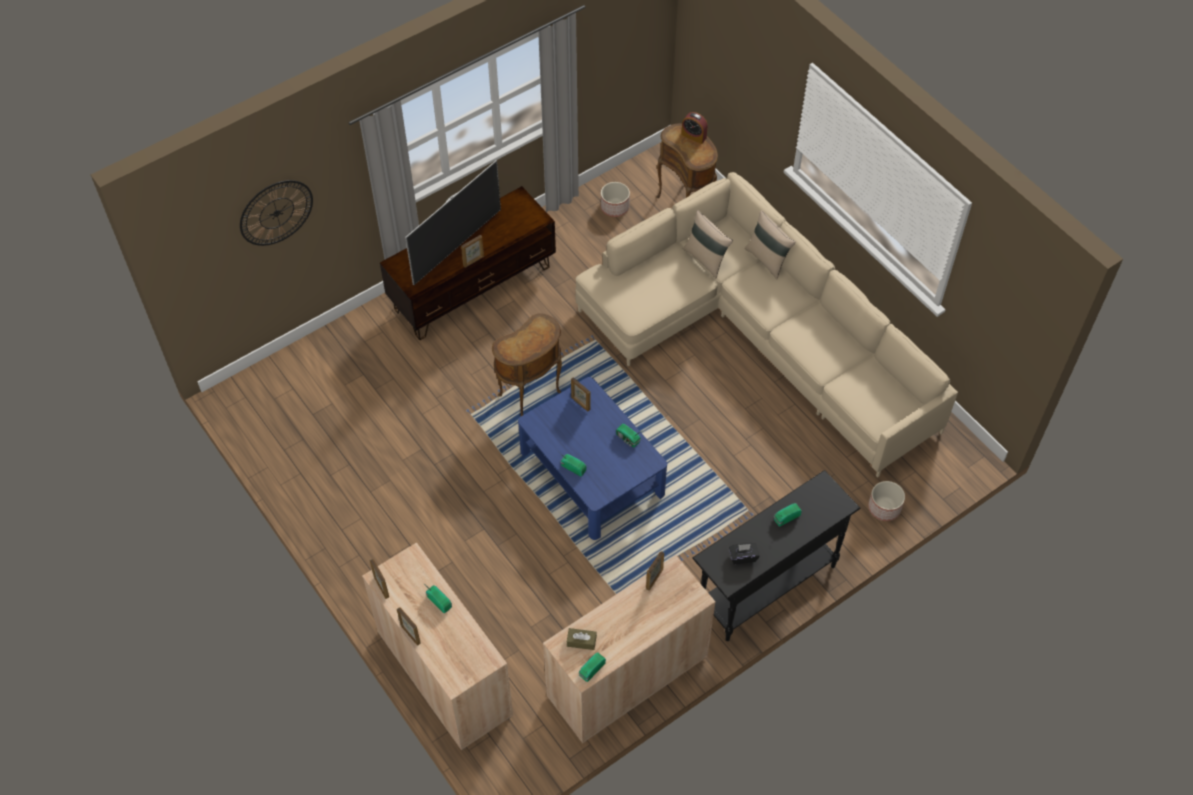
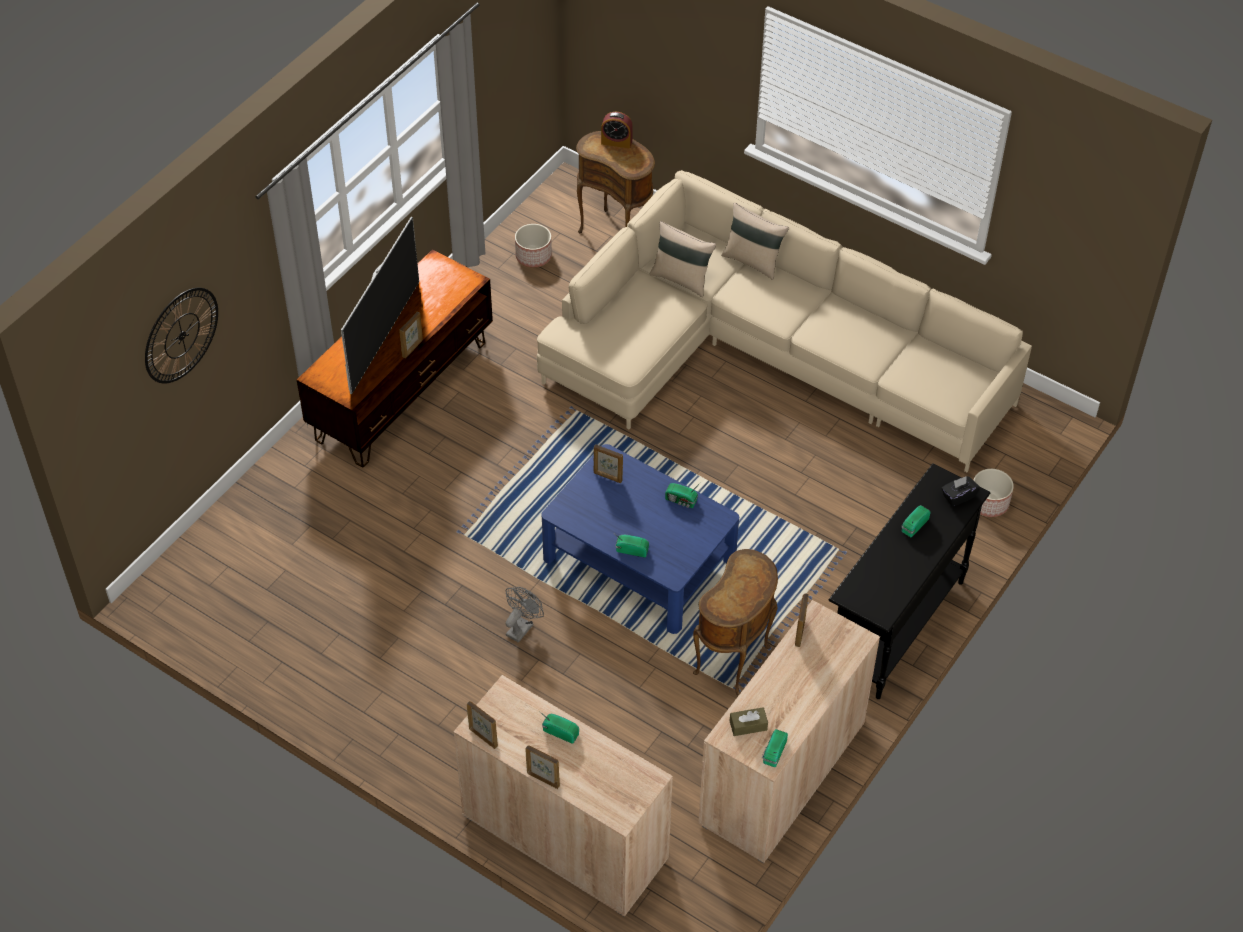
camera: 20 degrees left, 5 degrees down
brown side table [492,313,562,416] -> brown side table moved to [693,549,778,695]
black tissue box [729,543,760,565] -> black tissue box moved to [942,476,980,507]
none -> grey fan [505,587,544,643]

